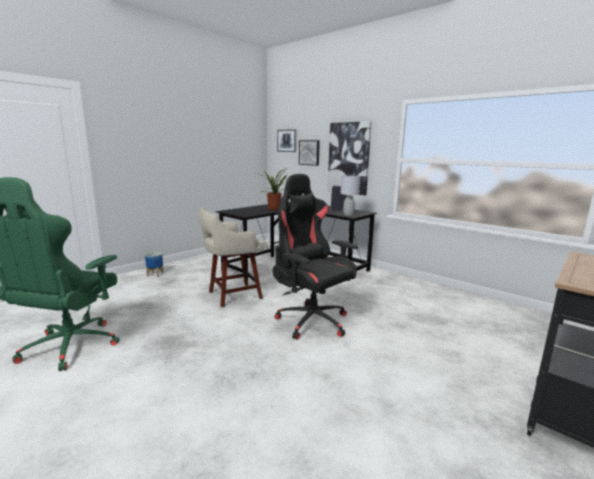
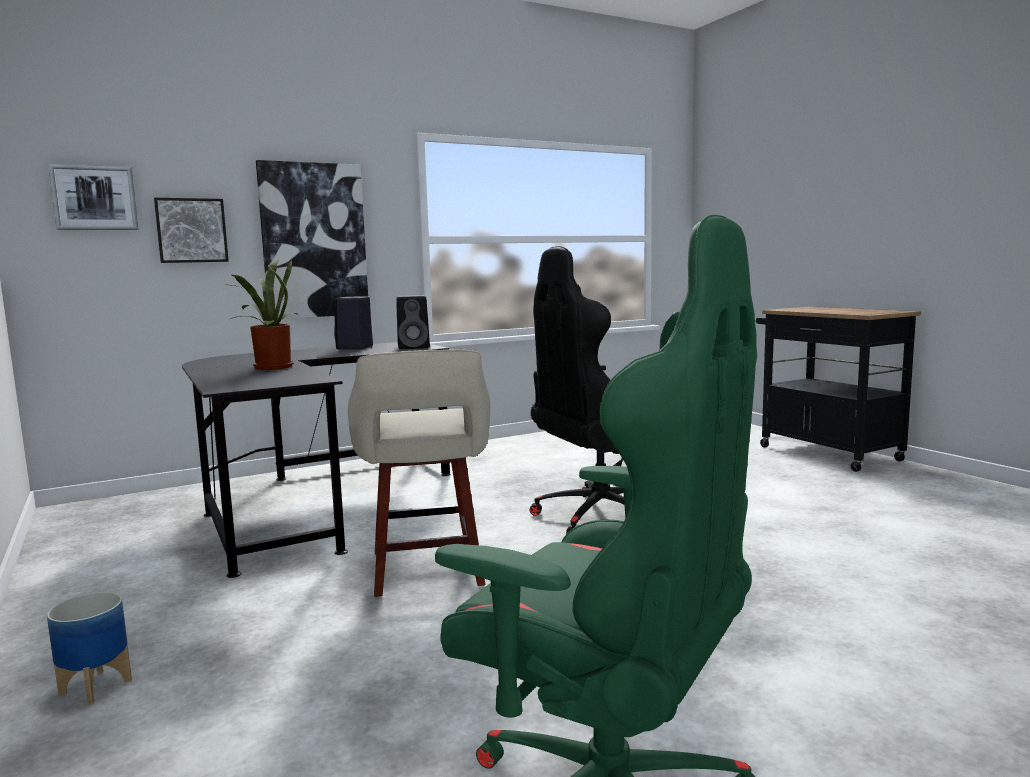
camera: 70 degrees left, 5 degrees down
grey table lamp [340,175,360,216] -> black speaker [396,295,430,349]

